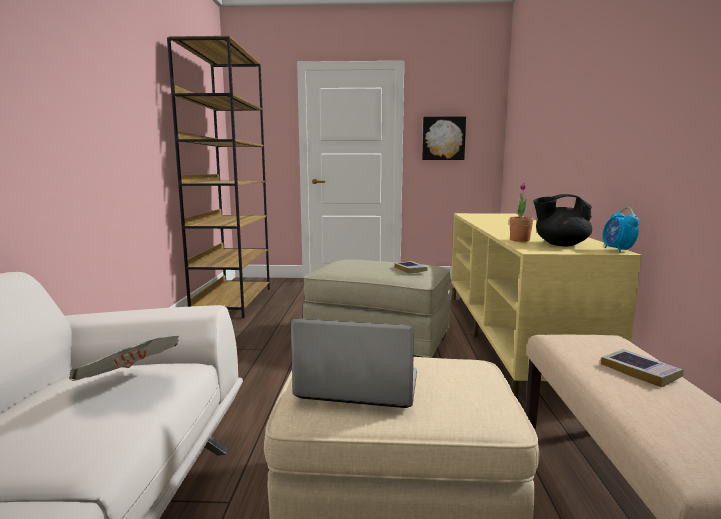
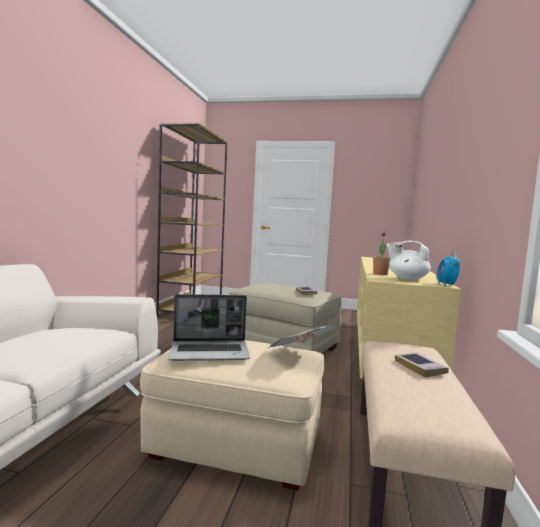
camera: 10 degrees right, 5 degrees down
newspaper [69,336,179,381] -> newspaper moved to [267,325,336,348]
laptop [291,318,417,408] -> laptop turned 150 degrees clockwise [168,294,250,361]
picture [422,117,466,160] -> none
black teapot [533,194,592,247] -> white teapot [387,241,431,280]

